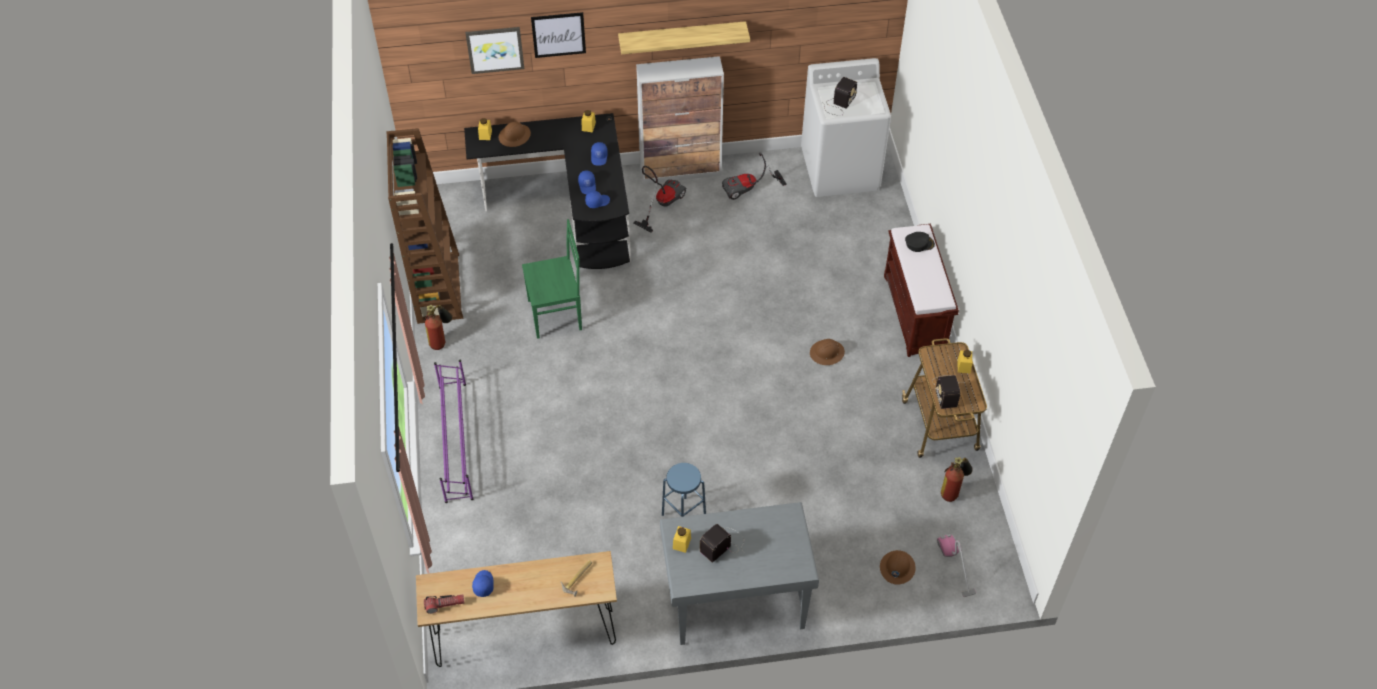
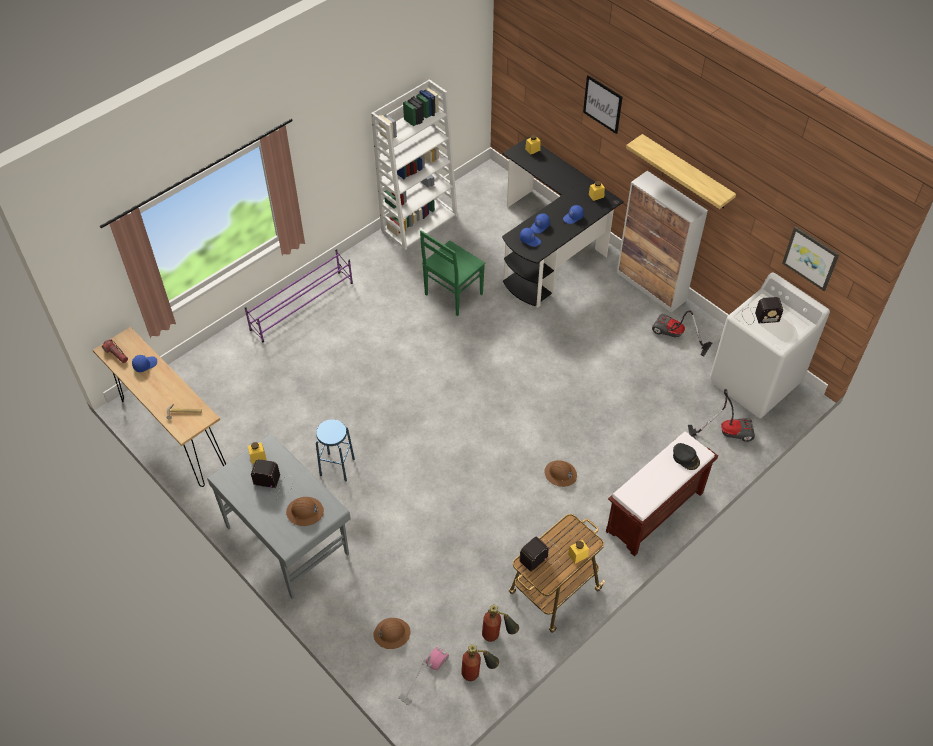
camera: 55 degrees right, 0 degrees up
brown bookcase [386,128,463,324] -> white bookcase [371,79,458,250]
fire extinguisher [425,305,452,350] -> fire extinguisher moved to [461,644,499,681]
picture [465,27,524,74] -> picture moved to [782,226,839,291]
brown hard hat [499,121,531,147] -> brown hard hat moved to [286,497,324,526]
green chair [522,219,582,339] -> green chair turned 90 degrees clockwise [420,231,485,316]
vacuum cleaner [633,166,687,233] -> vacuum cleaner moved to [688,389,755,442]

